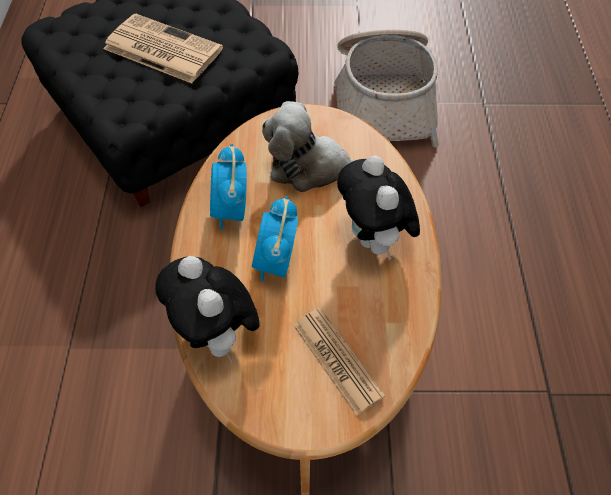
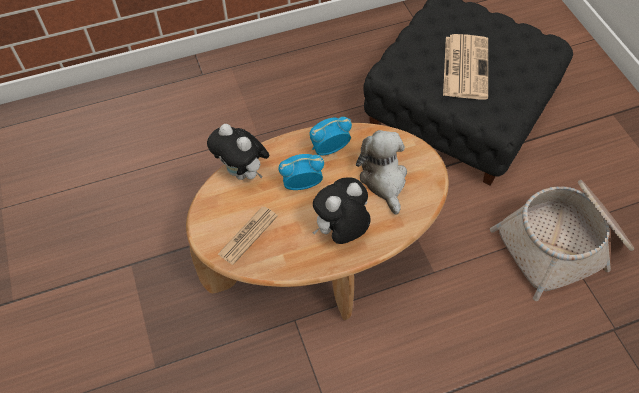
camera: 70 degrees right, 0 degrees up
plush toy [155,256,260,363] -> plush toy turned 90 degrees counterclockwise [207,124,270,180]

